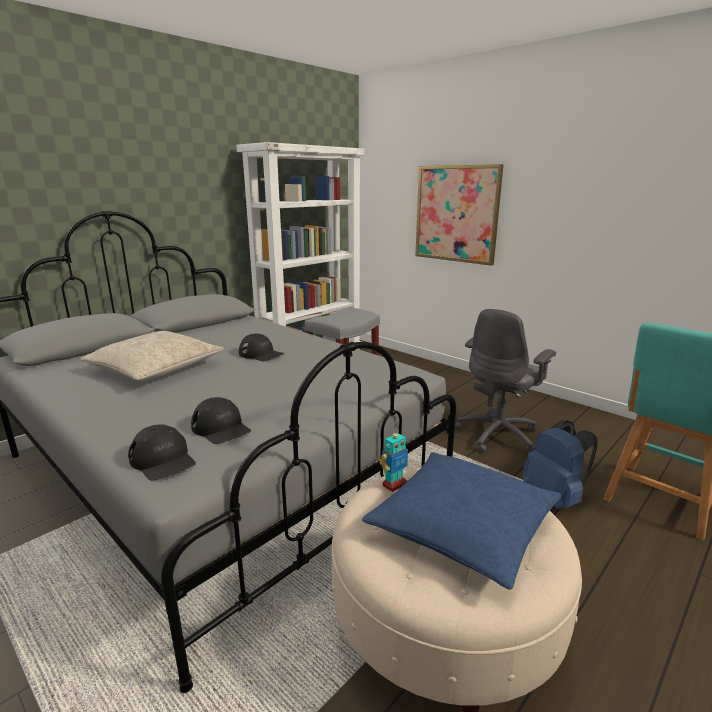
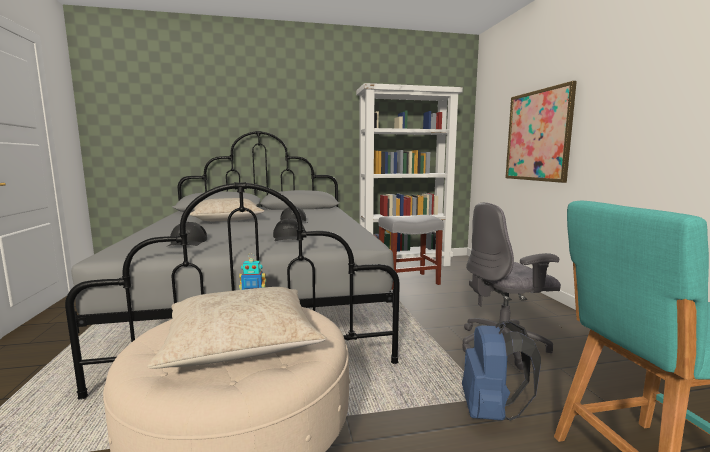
camera: 35 degrees right, 10 degrees down
black cap [128,424,196,481] -> black cap moved to [273,218,305,241]
blue pillow [362,452,561,590] -> beige pillow [147,287,326,369]

